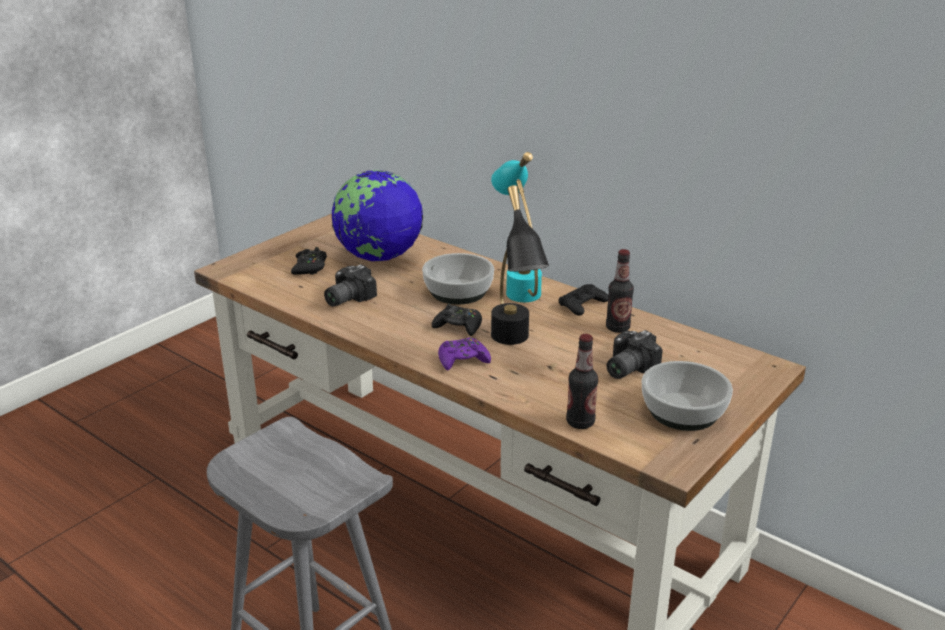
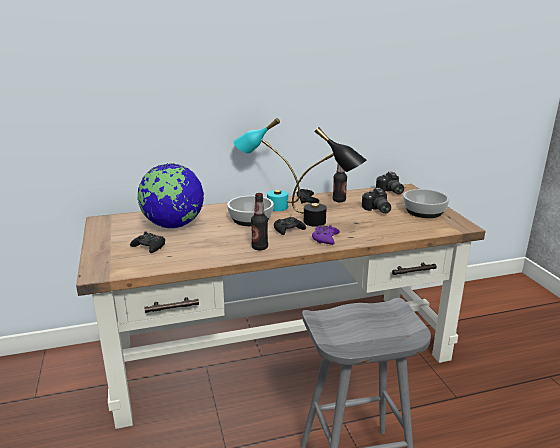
camera: 55 degrees left, 5 degrees down
camera [324,264,377,306] -> camera moved to [376,171,404,195]
bottle [566,334,598,429] -> bottle moved to [251,193,268,250]

